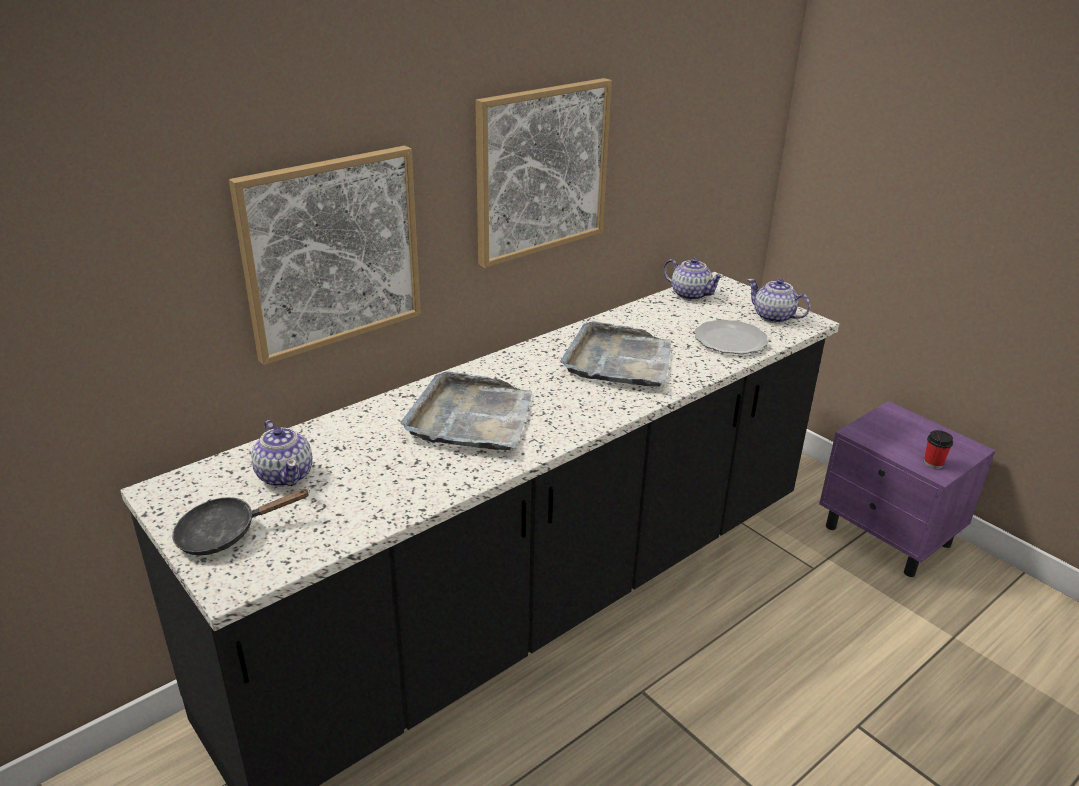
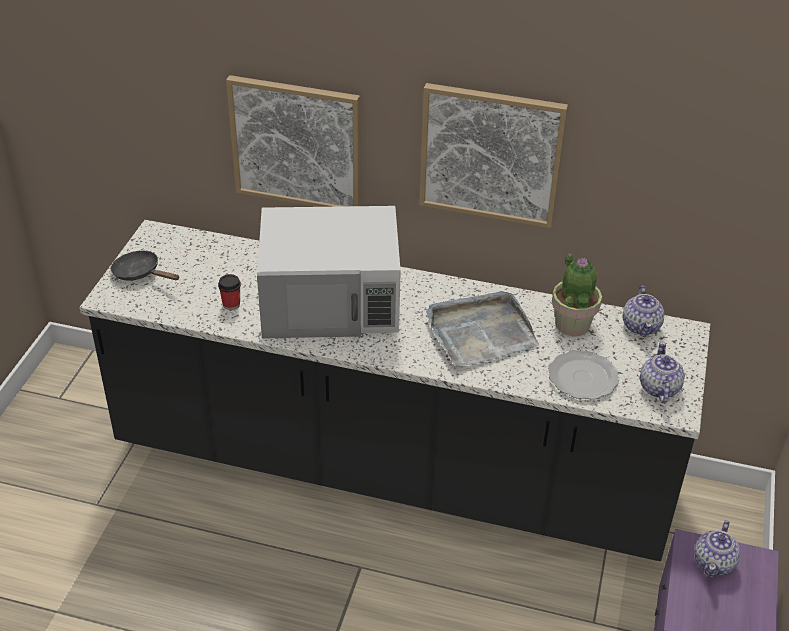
camera: 55 degrees right, 10 degrees up
teapot [251,420,313,487] -> teapot moved to [694,520,740,577]
grey tray [400,371,532,450] -> white microwave [257,206,401,339]
cup [924,430,953,469] -> cup moved to [218,274,241,310]
none -> potted plant [552,253,602,336]

